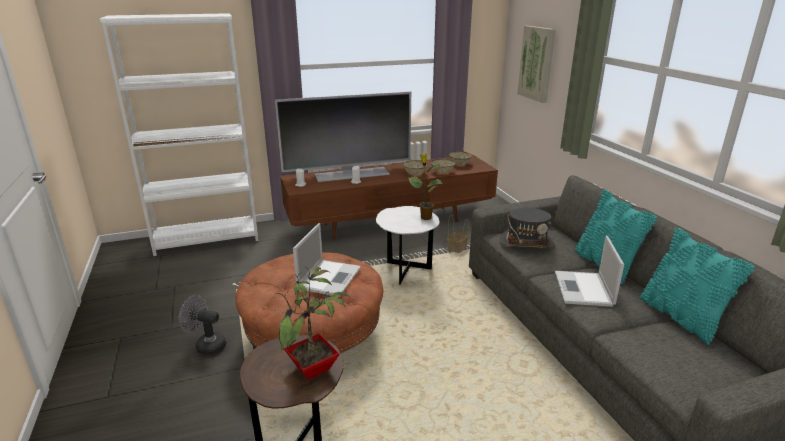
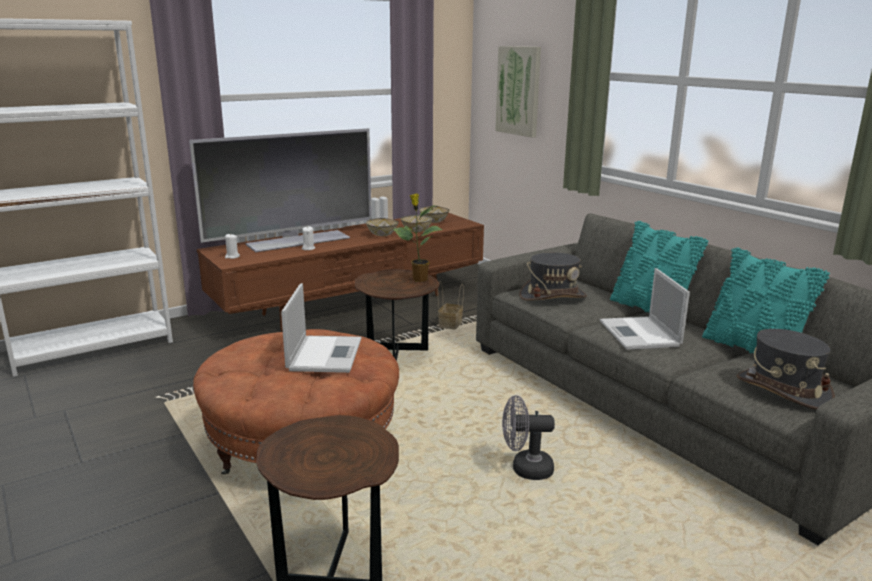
camera: 15 degrees left, 5 degrees down
grey fan [179,295,227,355] -> grey fan moved to [502,395,555,480]
potted plant [276,267,350,380] -> none
white side table [376,206,440,285] -> brown side table [355,269,439,361]
none -> grey hat [737,329,835,410]

